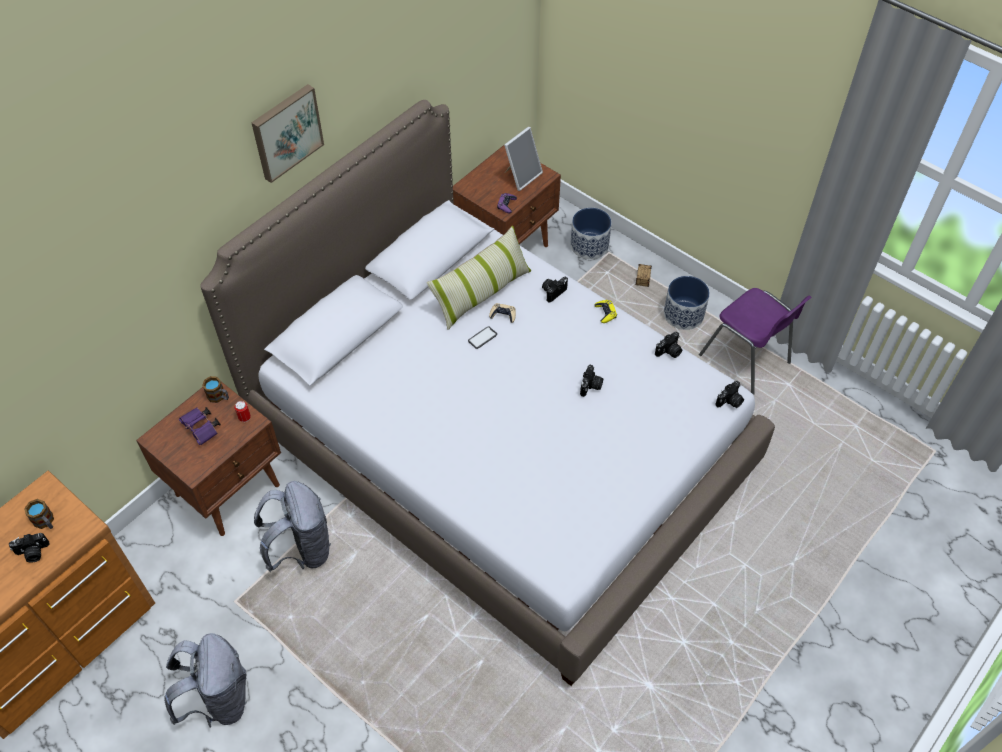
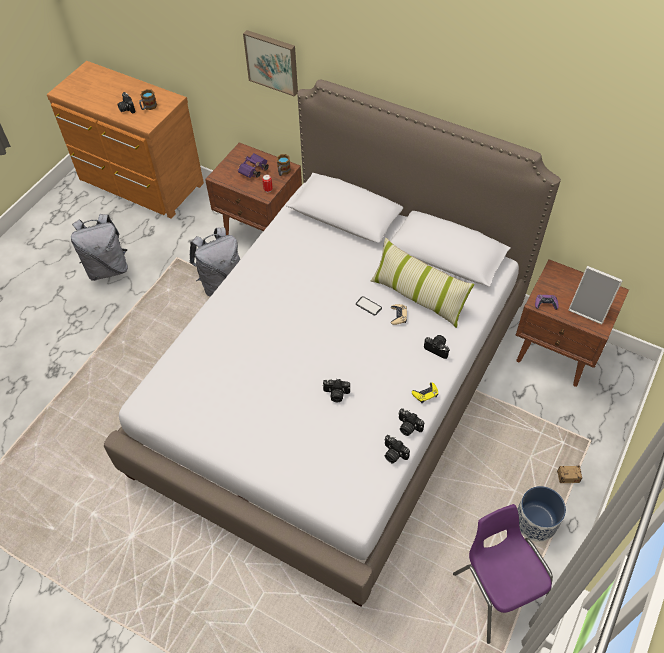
camera: 80 degrees right, 0 degrees up
picture [251,84,324,183] -> picture moved to [243,30,298,97]
planter [570,208,612,259] -> none
purple chair [699,288,812,395] -> purple chair turned 120 degrees clockwise [453,504,553,644]
camera [715,381,744,408] -> camera moved to [398,408,424,436]

